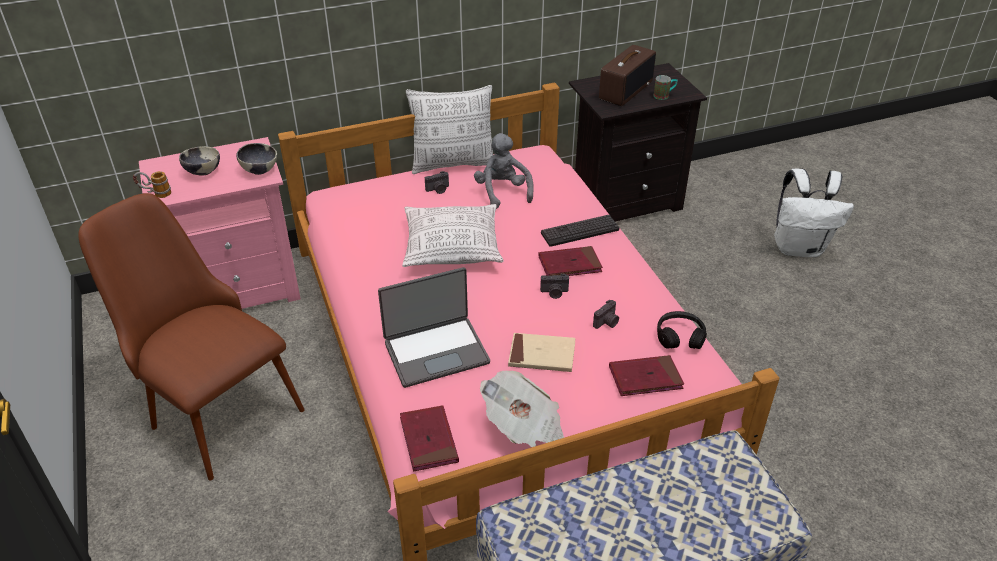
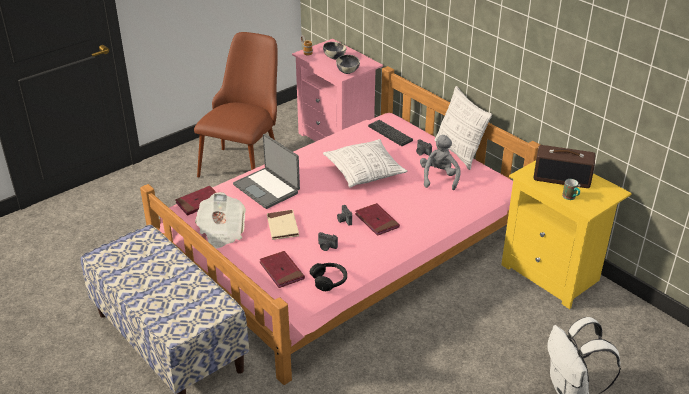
camera: 70 degrees right, 5 degrees down
grey plush toy [474,133,534,209] -> grey plush toy turned 45 degrees counterclockwise [420,135,461,190]
keyboard [541,215,619,247] -> keyboard moved to [368,120,413,146]
black nightstand [569,63,707,222] -> yellow nightstand [501,160,632,309]

